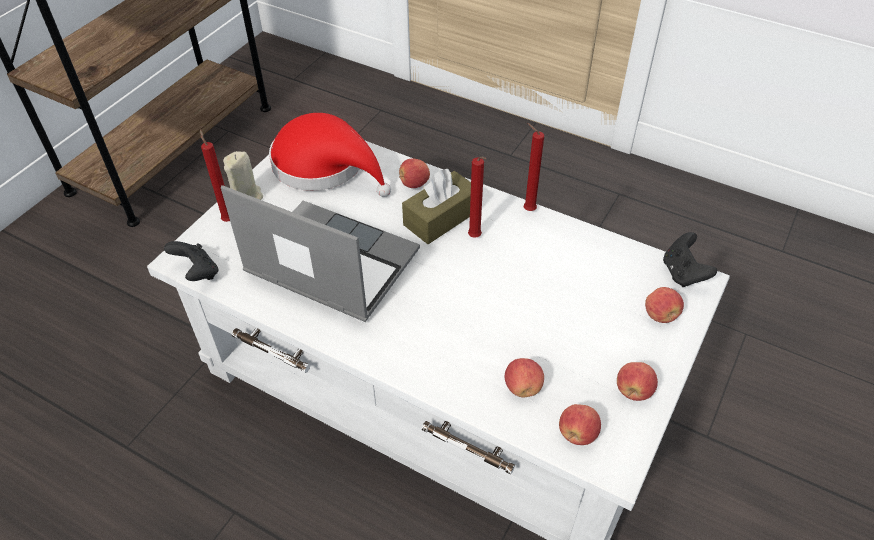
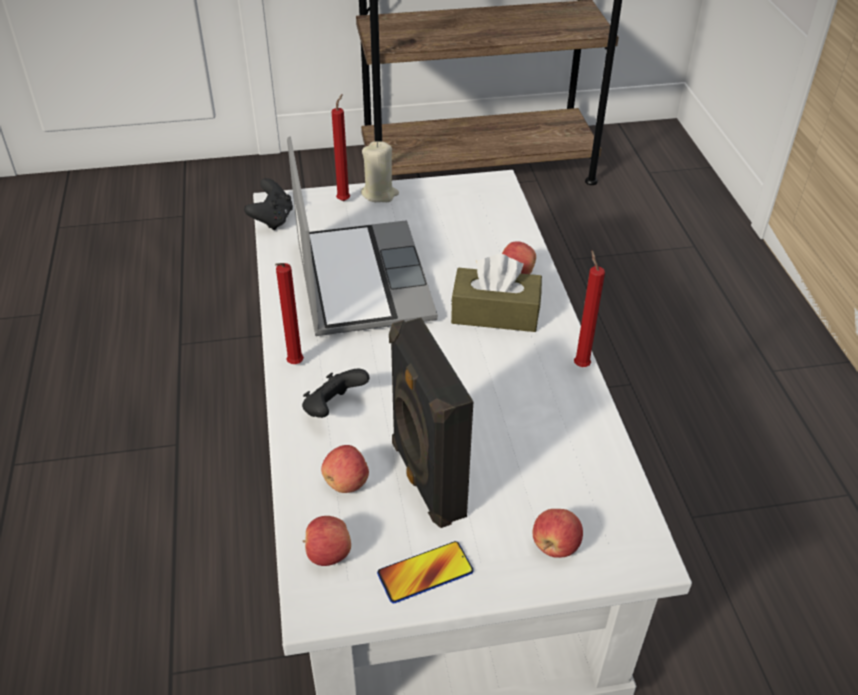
camera: 50 degrees right, 5 degrees down
red hat [269,113,391,197] -> none
red candle [468,156,486,238] -> red candle moved to [275,263,304,364]
apple [617,362,658,401] -> phone [377,541,474,603]
black game controller [663,232,717,287] -> black game controller moved to [302,369,369,418]
none -> black speaker [389,318,473,528]

